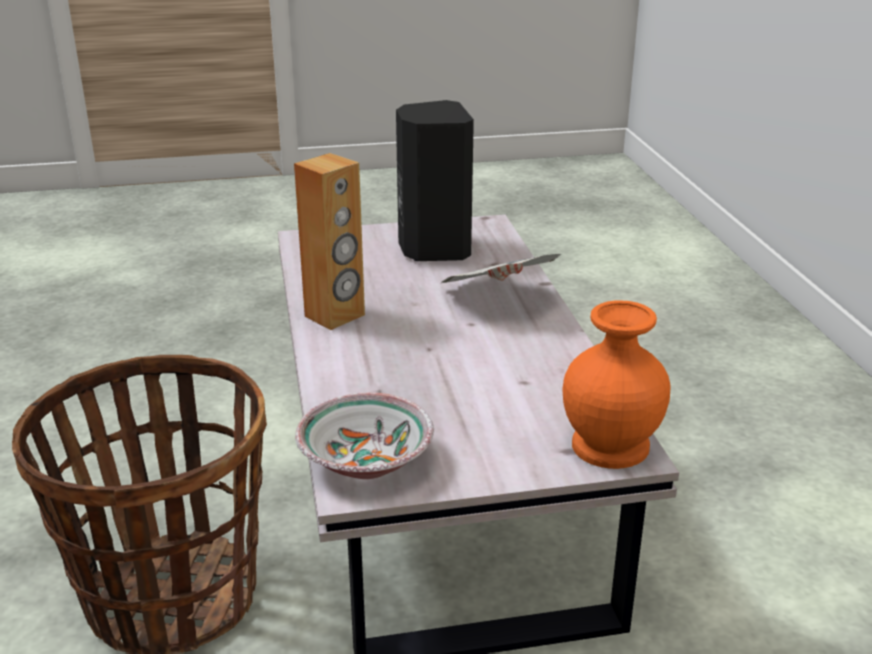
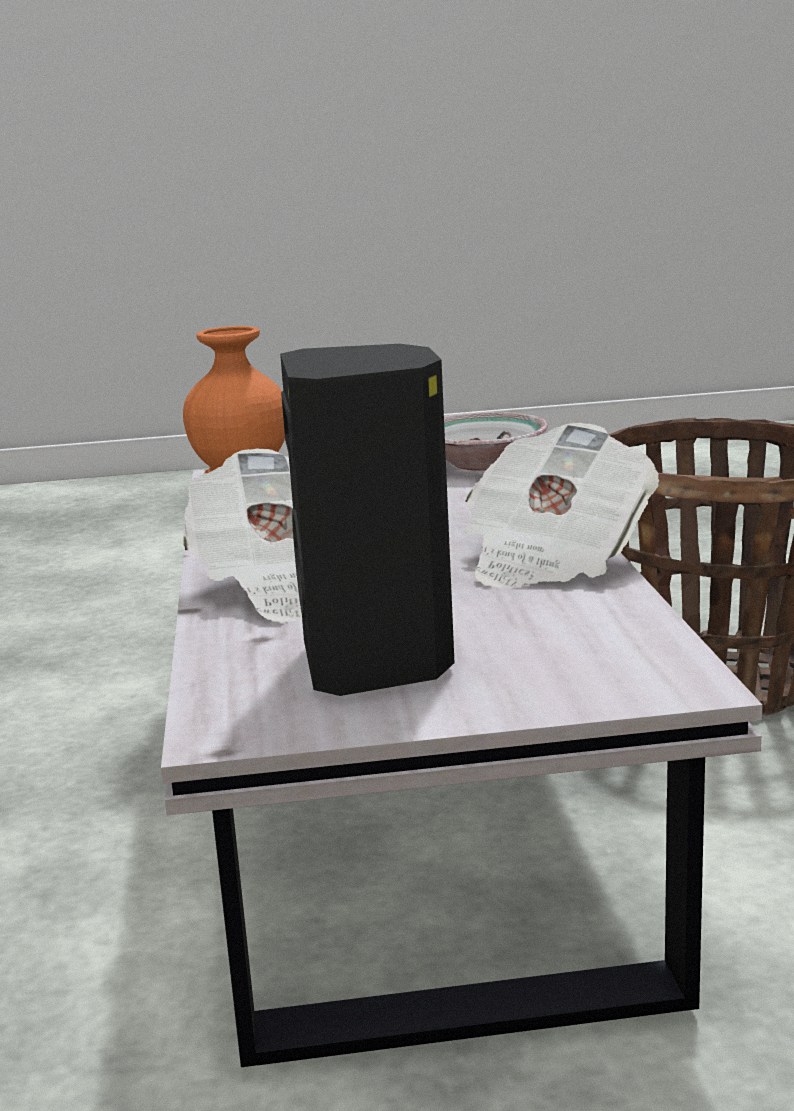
camera: 175 degrees left, 10 degrees down
brown speaker [294,153,365,330] -> newspaper [464,423,660,588]

